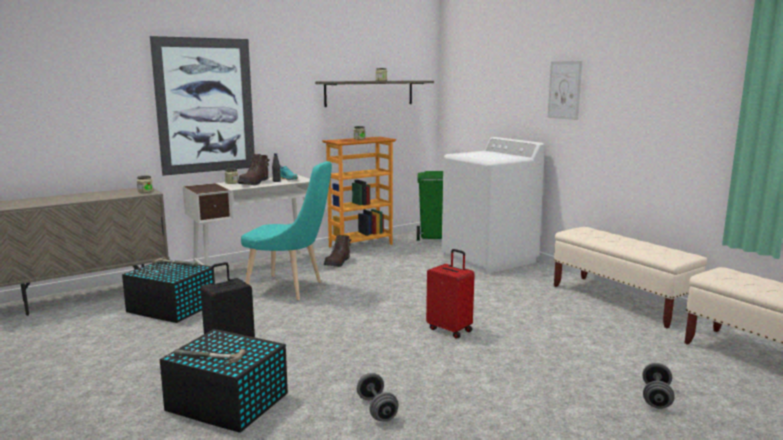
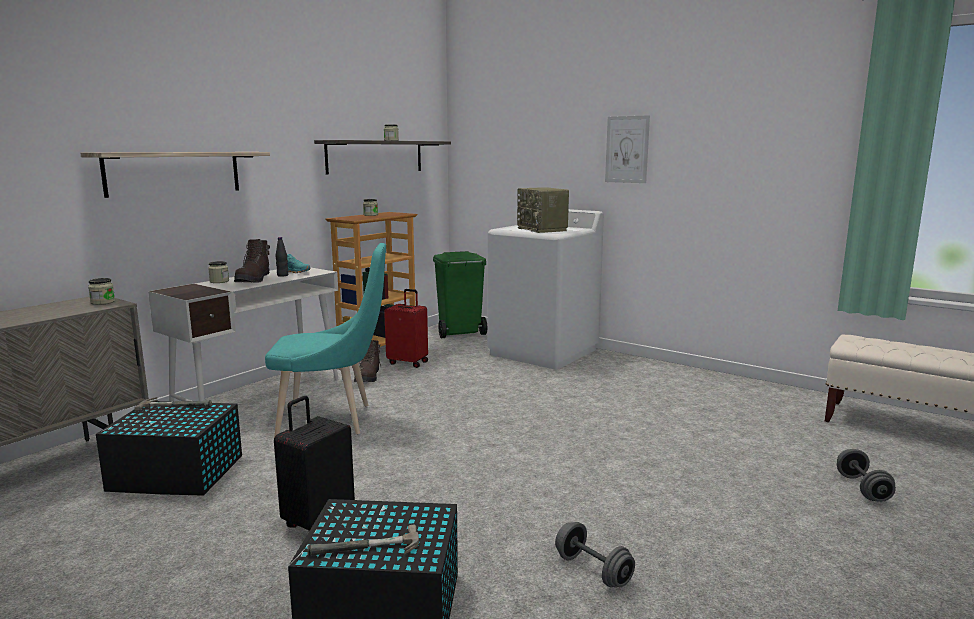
camera: 20 degrees left, 0 degrees up
picture [150,36,255,176] -> shelf [80,152,270,198]
red suitcase [426,249,475,339] -> red suitcase moved to [384,289,428,368]
beige bench [554,227,707,328] -> none
none -> radio [517,187,569,233]

